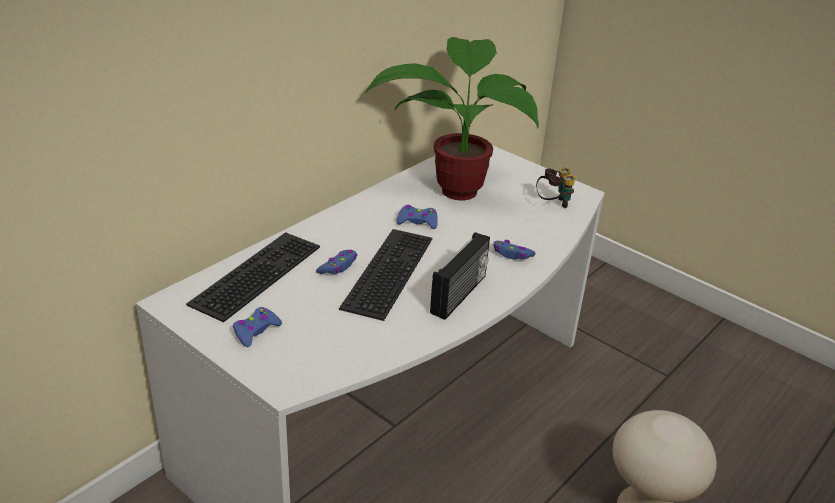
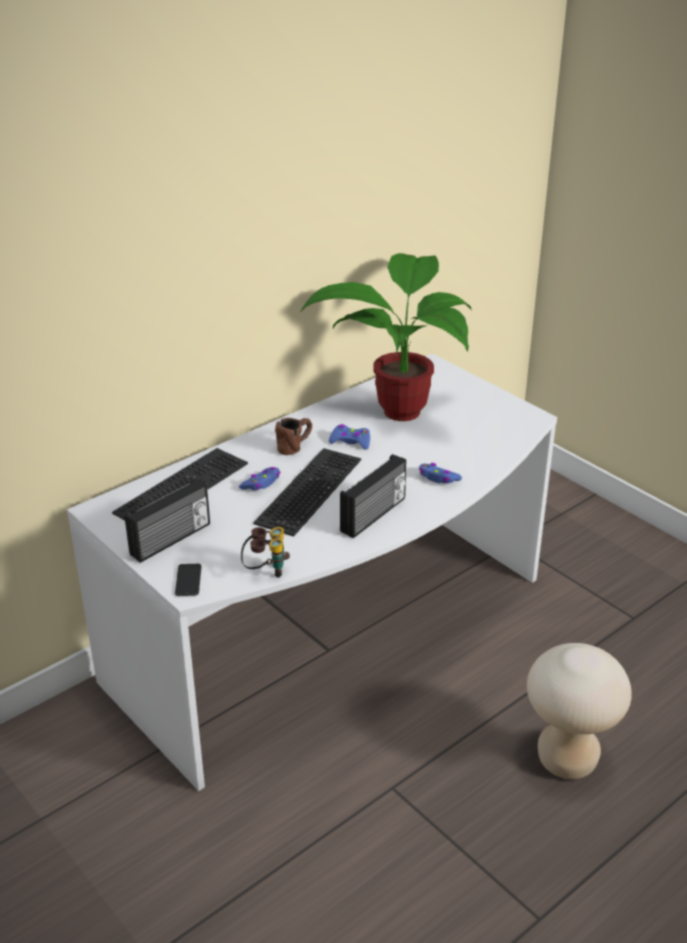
camera: 10 degrees right, 0 degrees up
blue game controller [233,307,282,347] -> radio [125,478,210,563]
binoculars [536,168,575,208] -> binoculars moved to [241,527,290,578]
none -> phone [175,564,202,596]
none -> brown mug [275,418,312,455]

